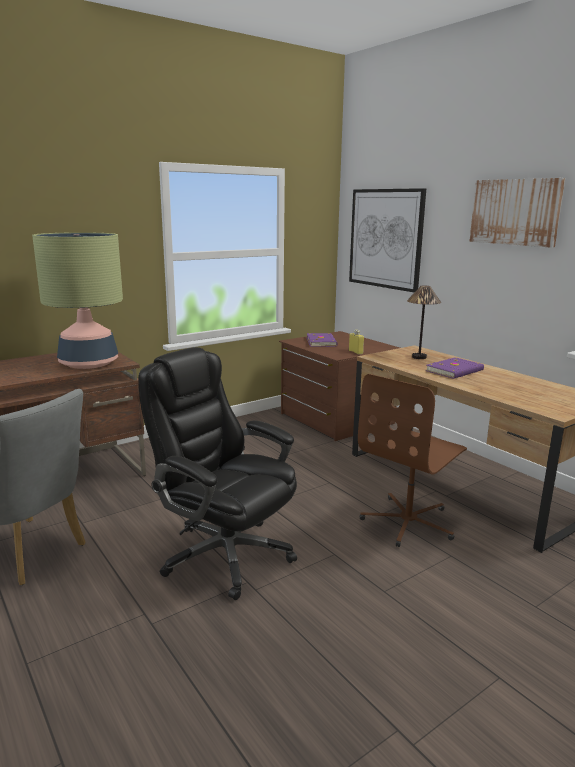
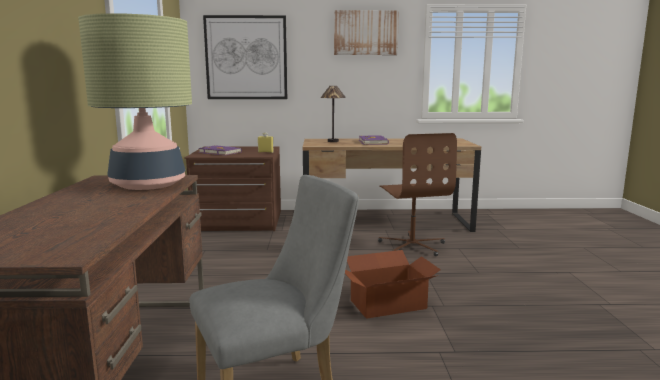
camera: 55 degrees left, 5 degrees down
black office chair [138,347,297,600] -> cardboard box [345,250,441,319]

